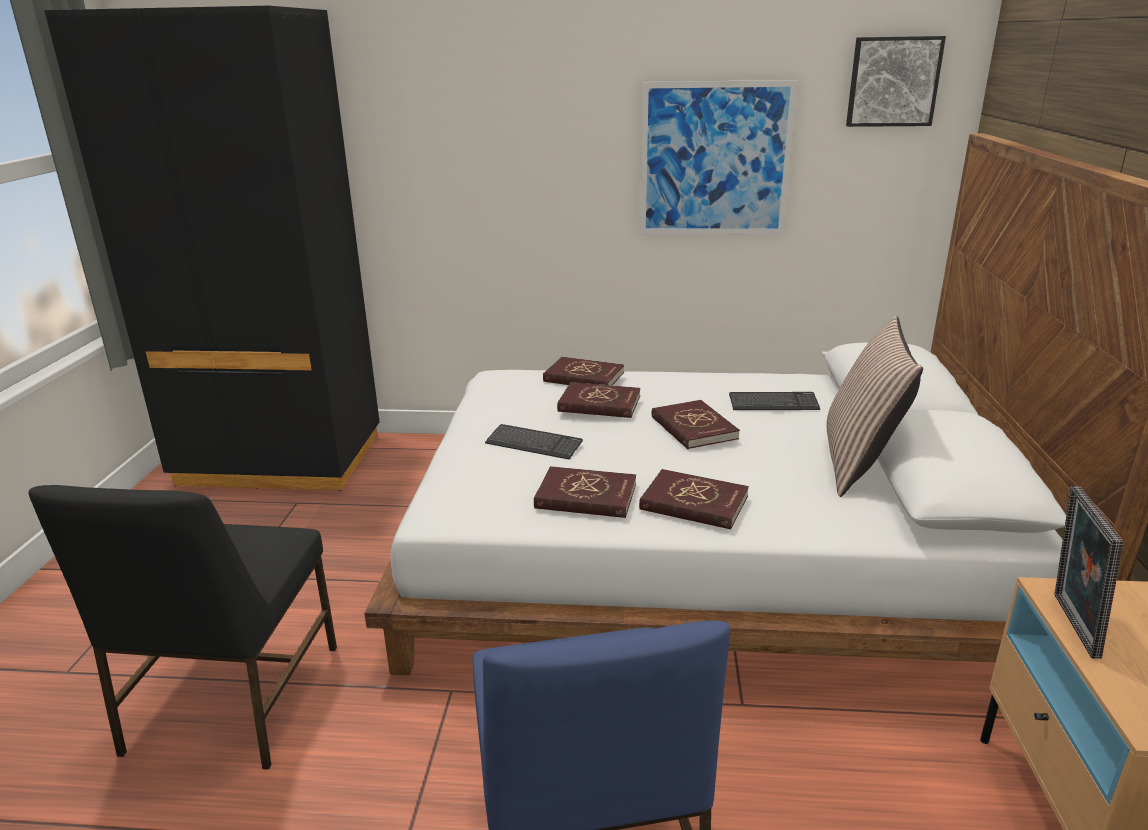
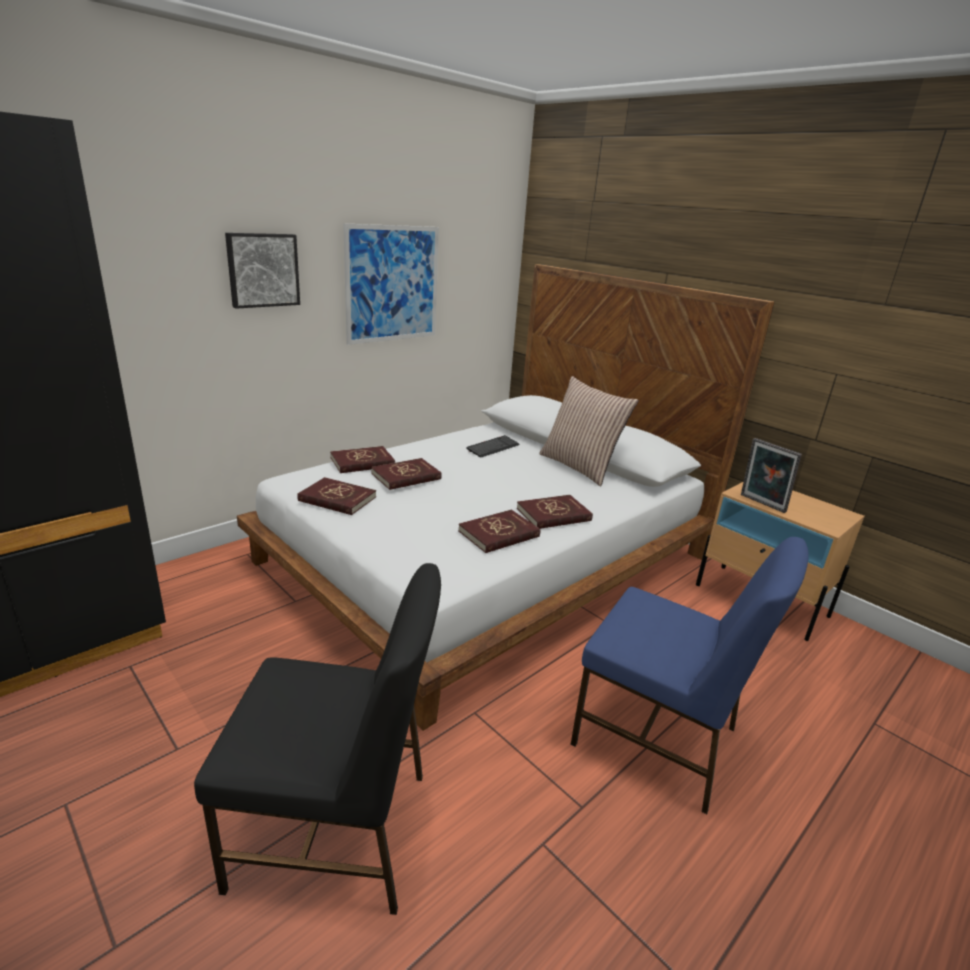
camera: 50 degrees left, 0 degrees up
black chair [28,485,337,770] -> black chair turned 45 degrees counterclockwise [194,563,441,915]
keyboard [485,424,583,460] -> none
red book [652,400,740,449] -> red book moved to [297,477,376,515]
picture [846,36,946,127] -> picture moved to [225,233,300,309]

